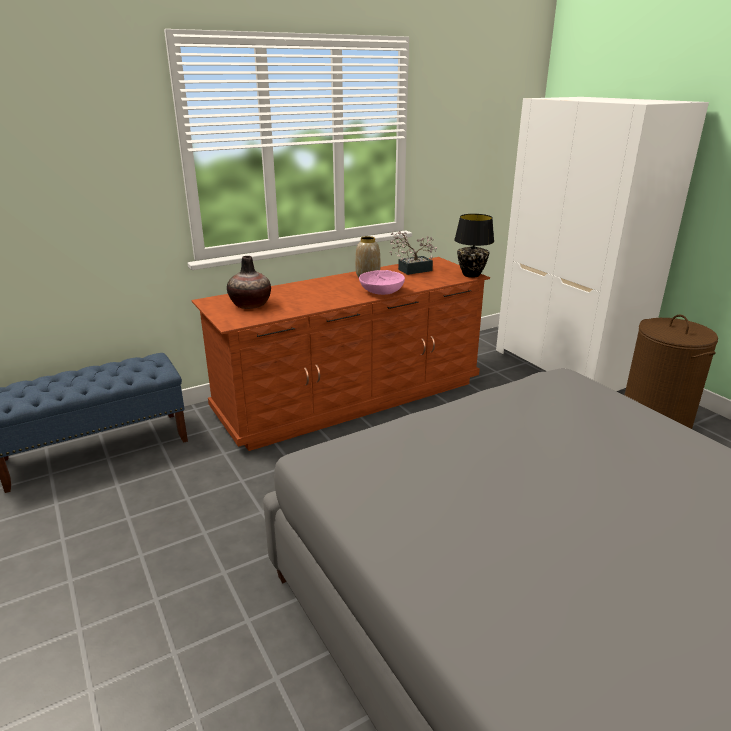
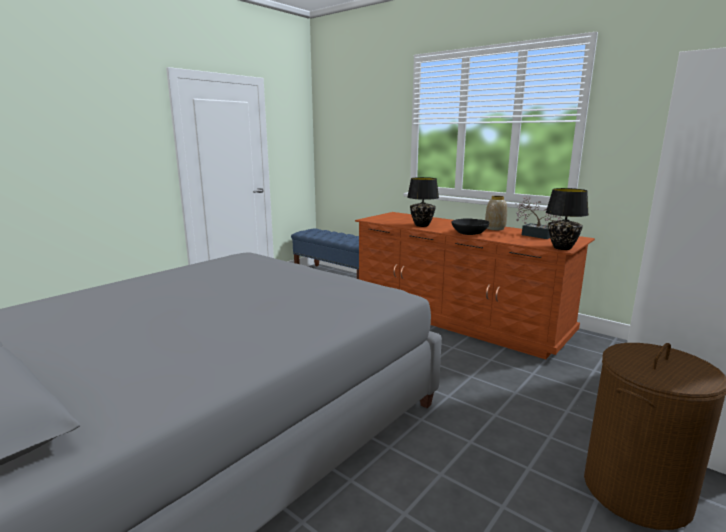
camera: 70 degrees right, 10 degrees down
vase [227,256,271,309] -> none
pink bowl [359,270,405,295] -> black bowl [451,218,489,235]
none -> black table lamp [407,177,439,227]

